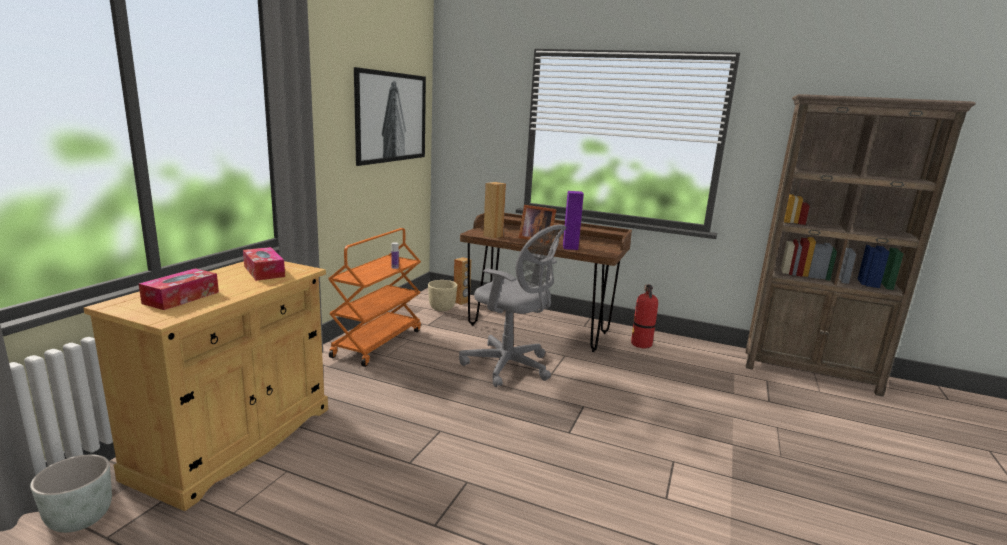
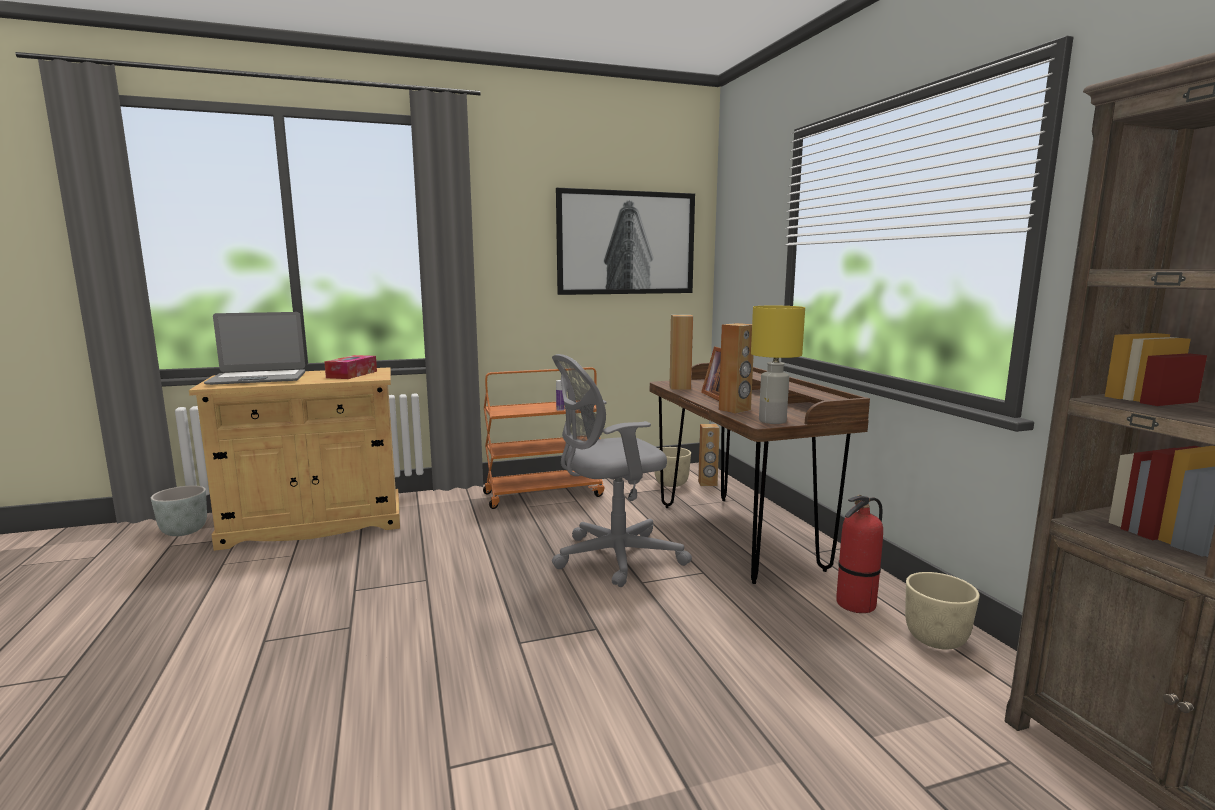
camera: 50 degrees right, 5 degrees down
tissue box [139,268,219,310] -> laptop [204,312,305,385]
grey office chair [459,225,566,387] -> grey office chair turned 75 degrees clockwise [552,354,692,587]
purple speaker [563,191,584,250] -> brown speaker [719,323,754,414]
none -> yellow table lamp [751,306,805,424]
none -> beige planter [905,572,980,650]

